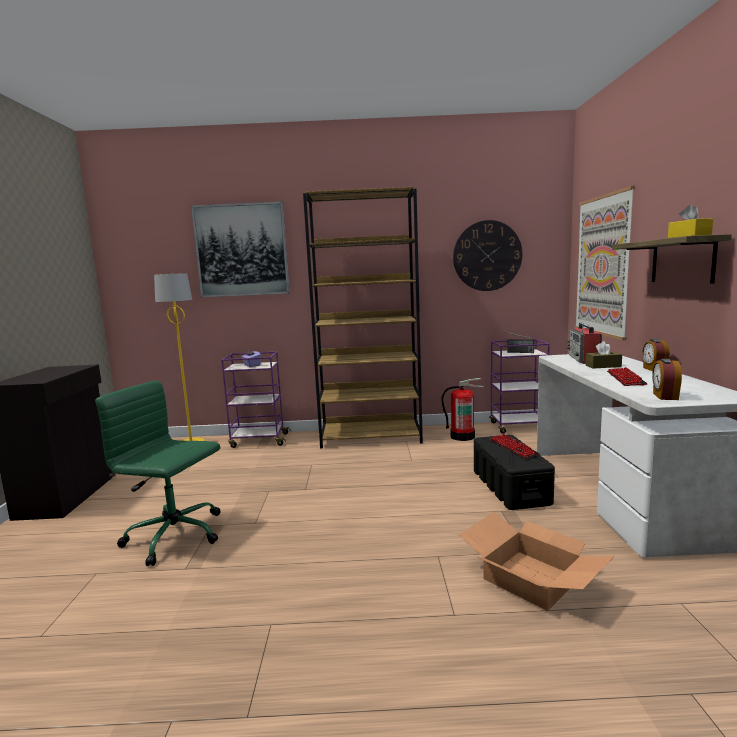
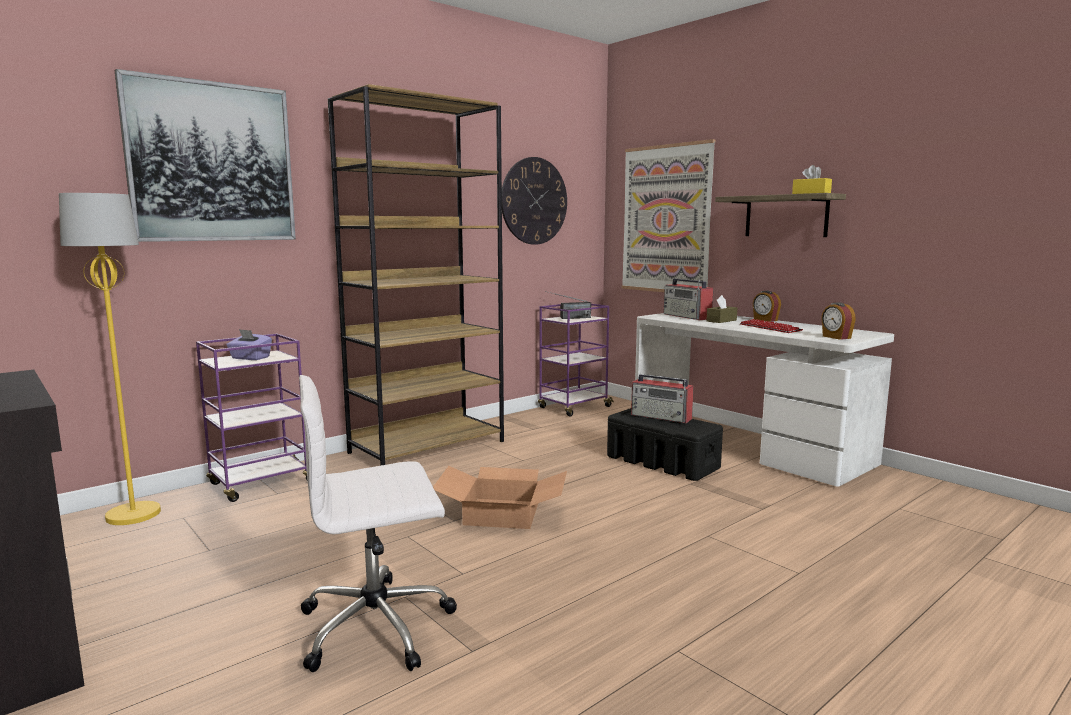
camera: 40 degrees left, 0 degrees up
green office chair [95,380,220,566] -> white office chair [299,375,457,672]
fire extinguisher [441,378,484,441] -> none
cardboard box [459,512,614,611] -> cardboard box moved to [433,466,567,529]
keyboard [490,434,540,458] -> radio [631,374,694,423]

